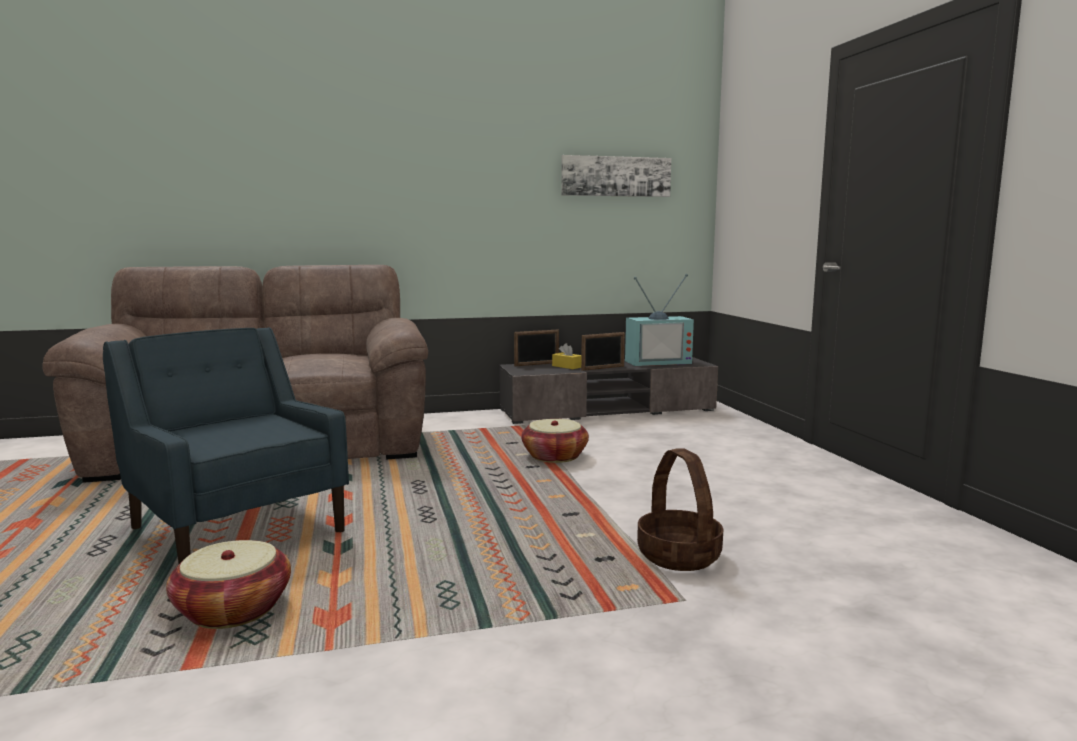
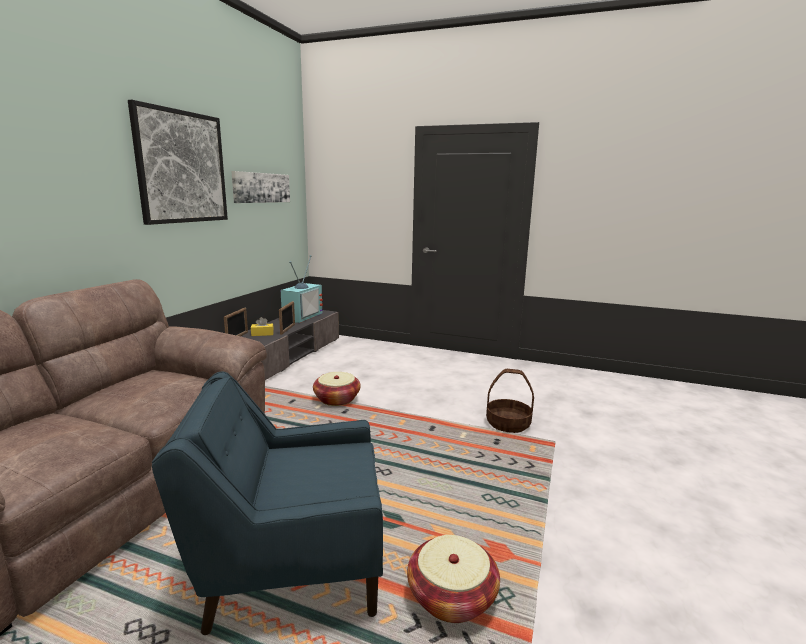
camera: 55 degrees left, 5 degrees up
none -> picture [128,100,228,225]

